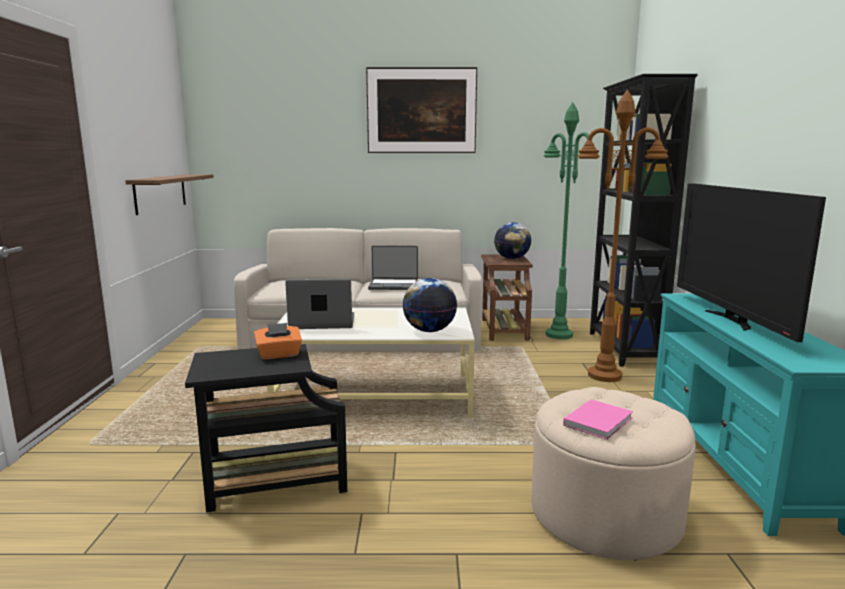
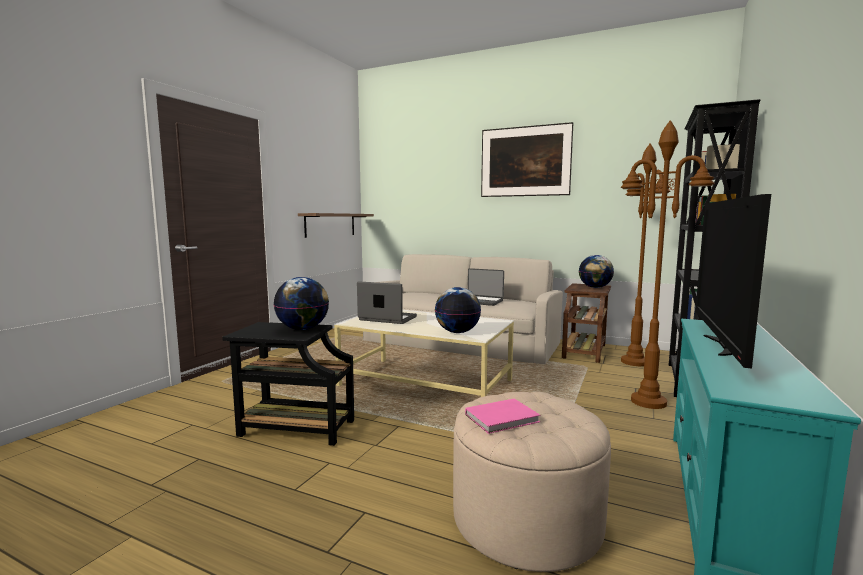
camera: 25 degrees right, 5 degrees down
orange tissue box [254,323,302,360] -> globe [274,277,329,330]
green floor lamp [543,102,589,339] -> brown floor lamp [621,143,670,366]

